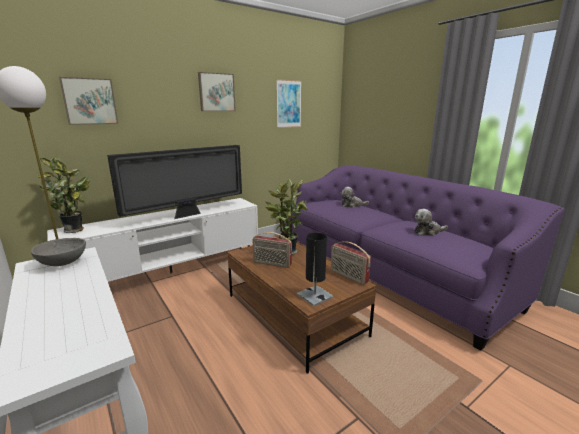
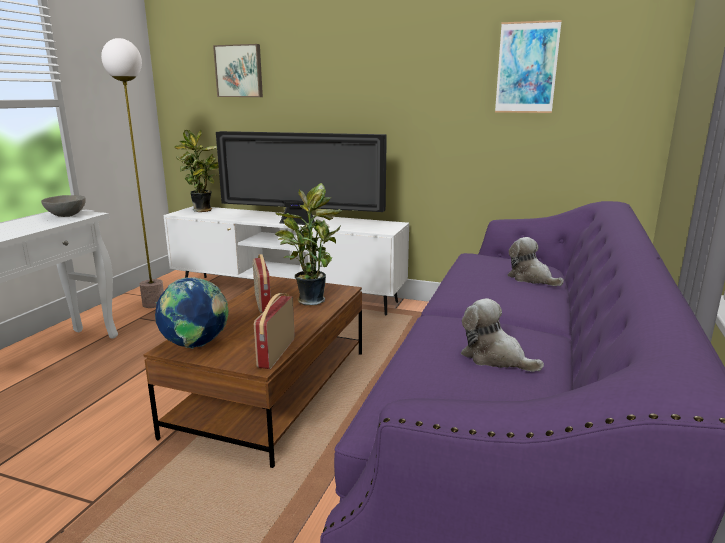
camera: 55 degrees right, 0 degrees up
picture [198,72,236,111] -> none
black table lamp [297,233,333,306] -> globe [155,277,229,349]

